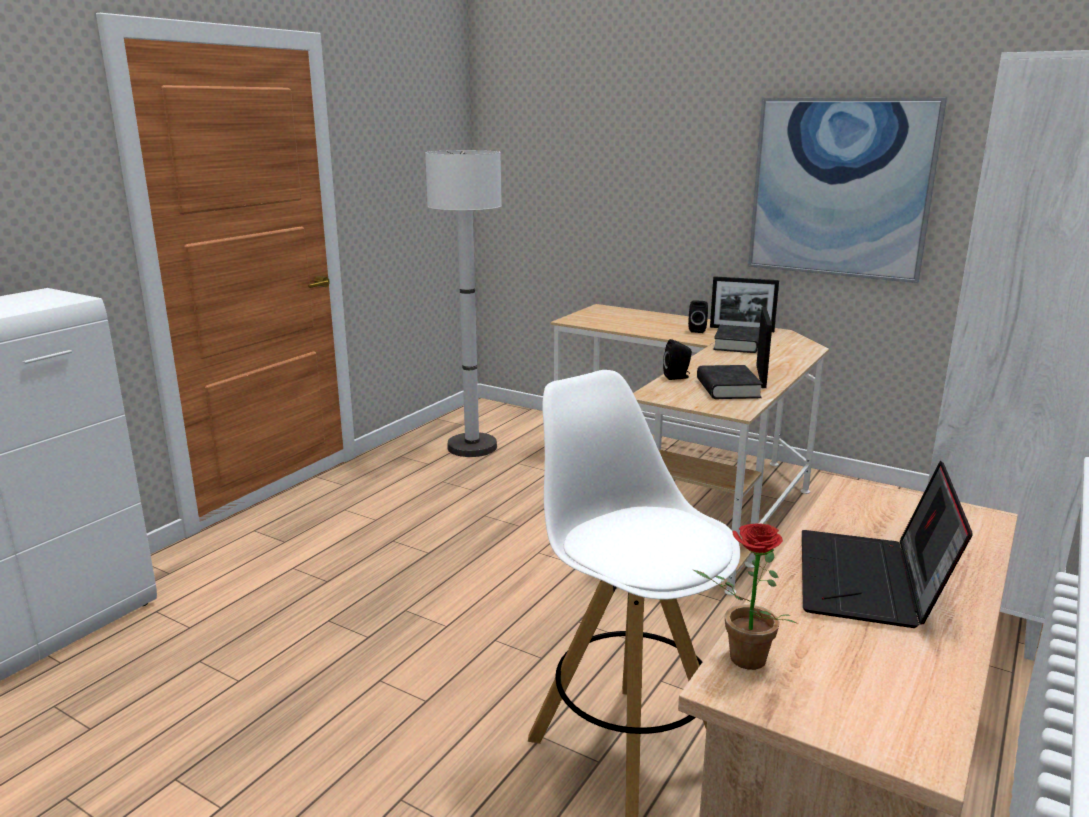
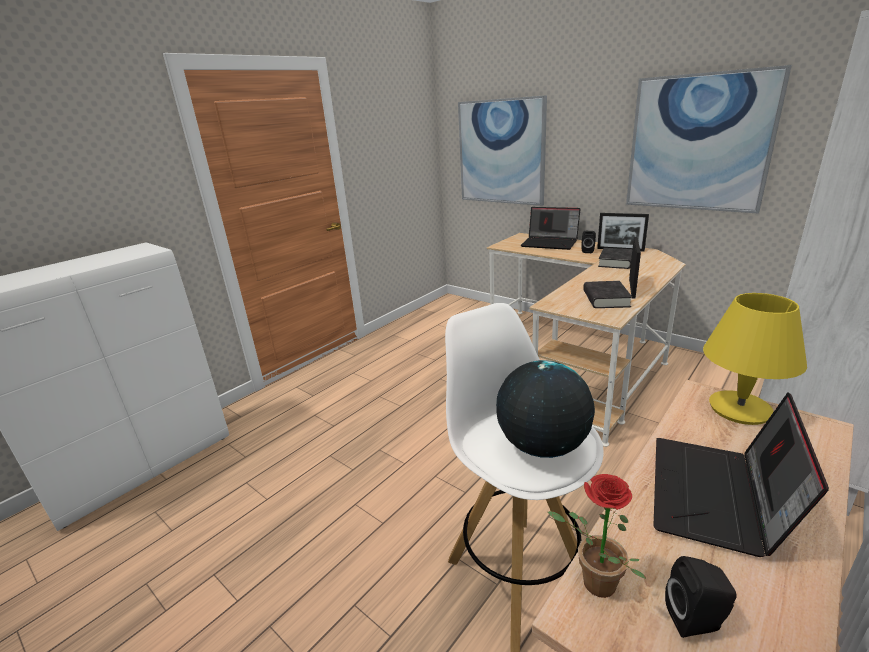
camera: 10 degrees right, 5 degrees up
white floor lamp [425,150,502,457] -> none
black speaker [663,339,692,380] -> black speaker moved to [665,556,737,638]
none -> picture [458,95,547,206]
none -> globe [496,360,595,458]
none -> laptop [521,207,580,250]
none -> yellow table lamp [703,293,807,425]

